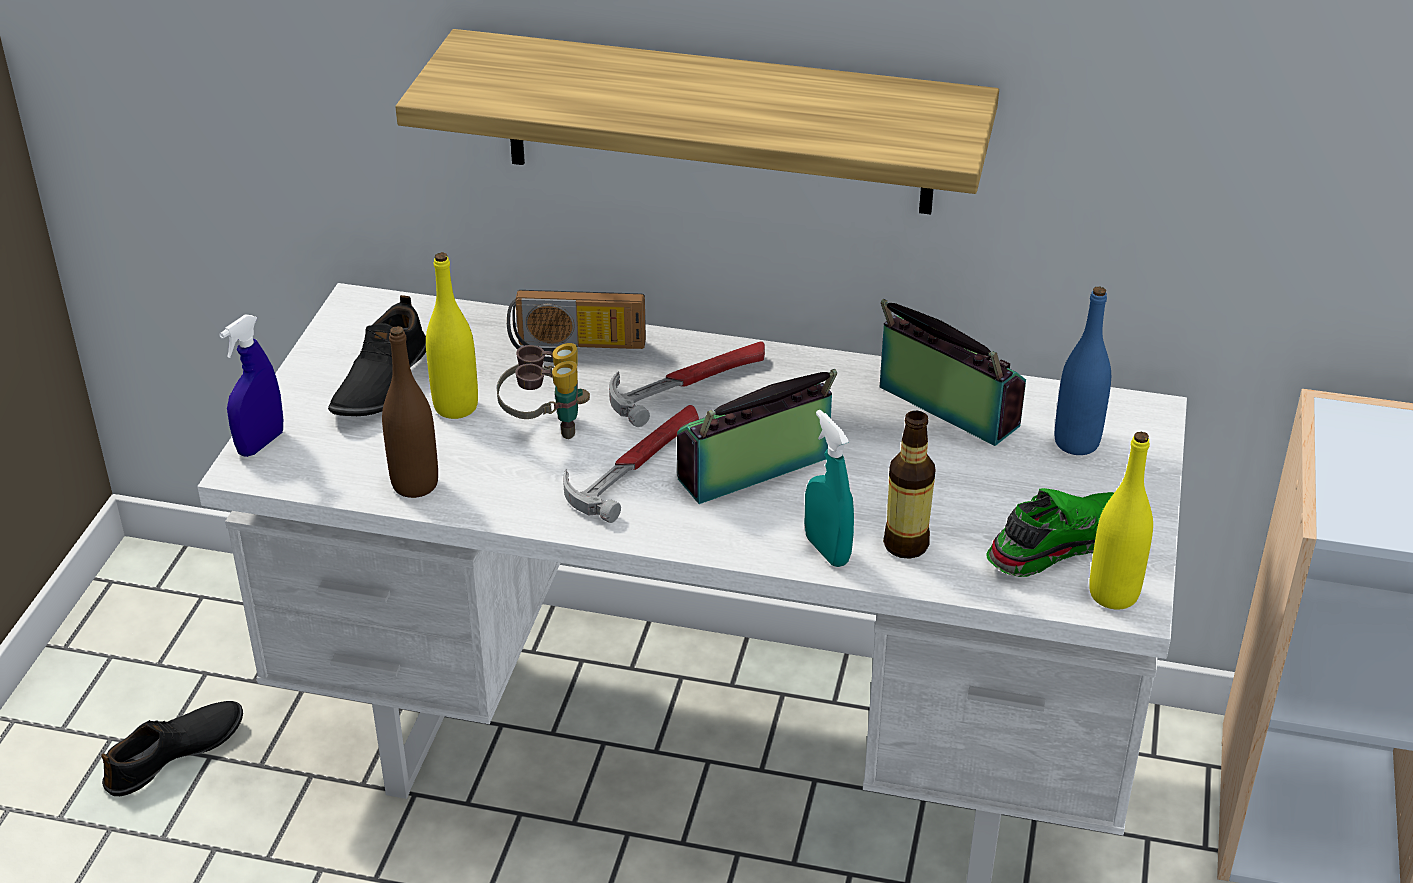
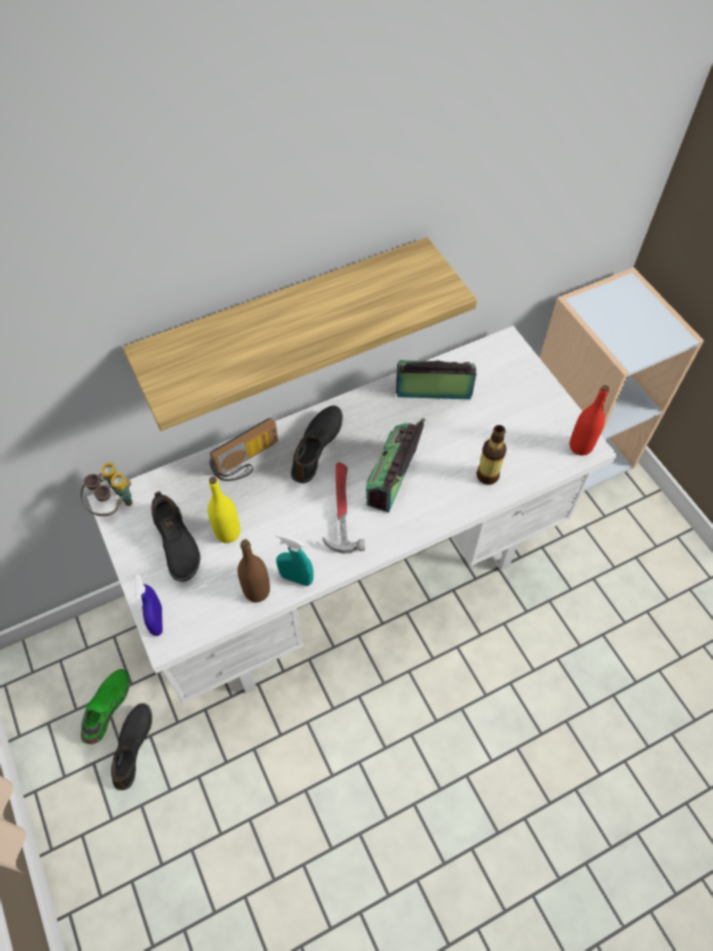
camera: 40 degrees left, 20 degrees up
binoculars [497,343,590,439] -> binoculars moved to [80,462,132,516]
hammer [609,341,765,427] -> black shoe [291,405,343,483]
turquoise spray bottle [805,410,854,567] -> turquoise spray bottle moved to [276,533,314,586]
green shoe [986,488,1115,577] -> green shoe moved to [81,669,130,745]
blue bottle [1055,286,1111,455] -> none
yellow bottle [1089,432,1153,610] -> red bottle [570,385,609,456]

